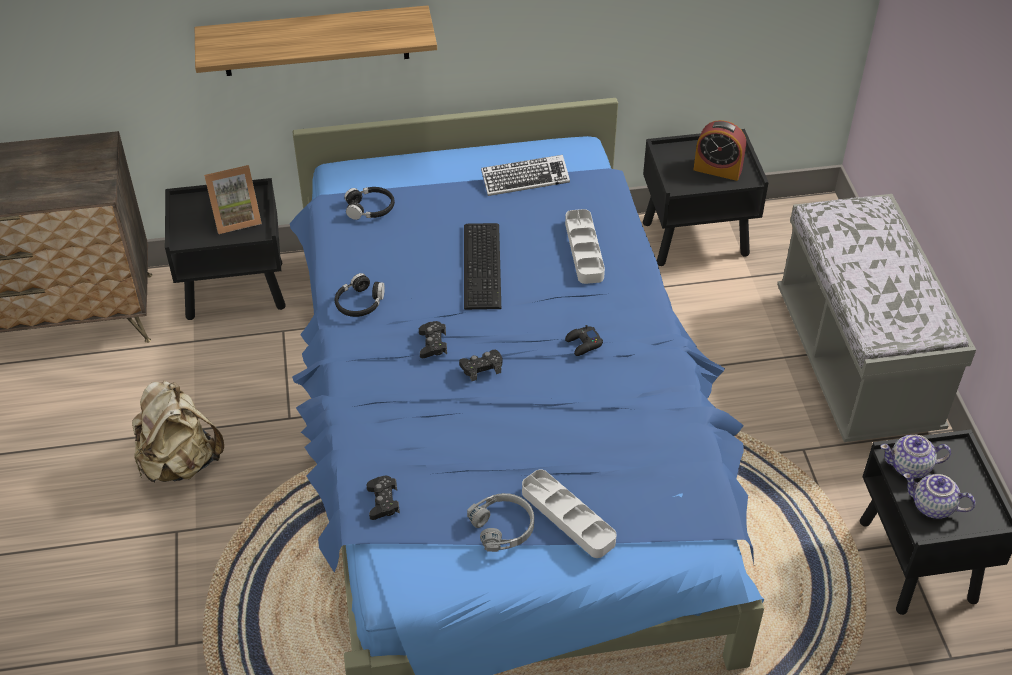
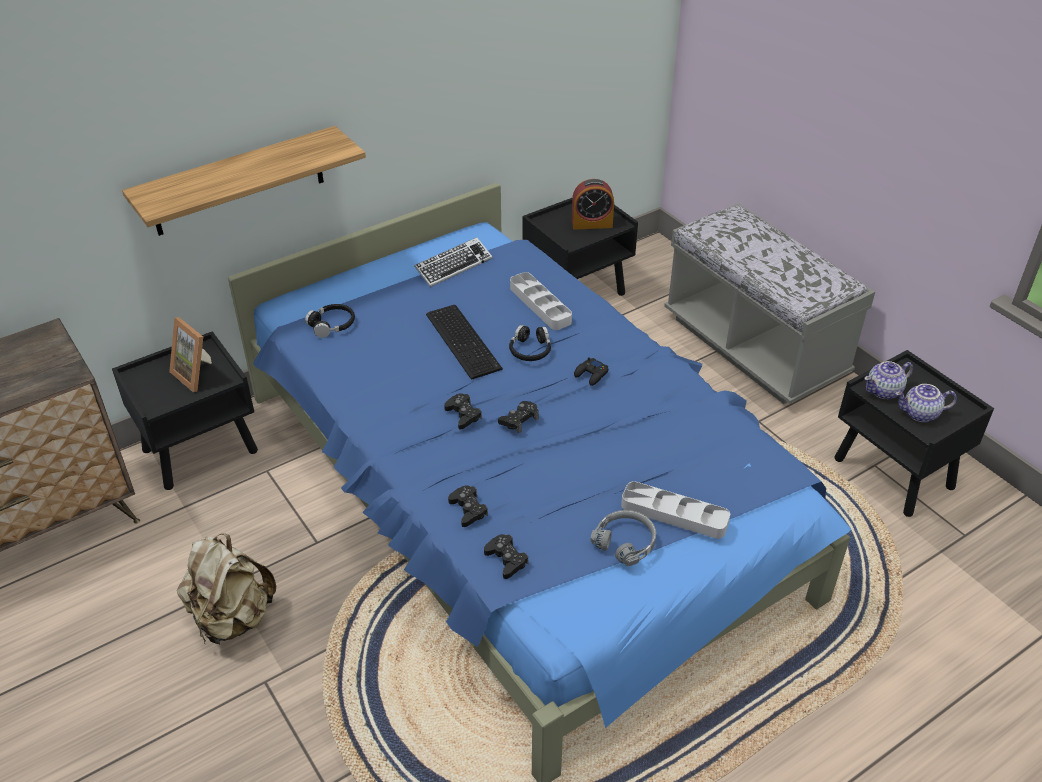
camera: 25 degrees left, 5 degrees down
picture frame [204,165,262,234] -> picture frame turned 90 degrees clockwise [169,317,212,392]
black headphones [335,273,385,317] -> black headphones moved to [509,325,551,361]
none -> black game controller [448,485,488,527]

